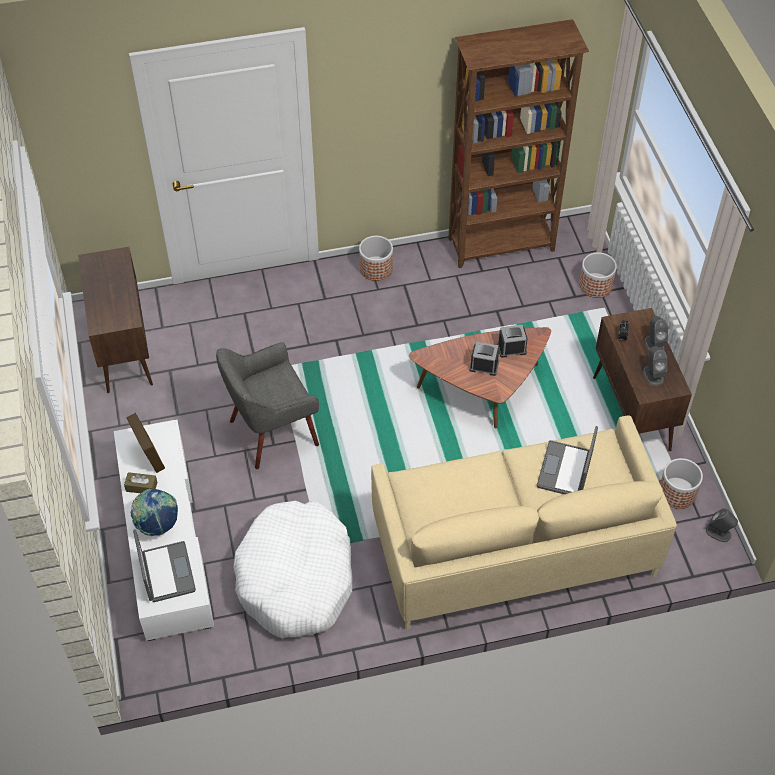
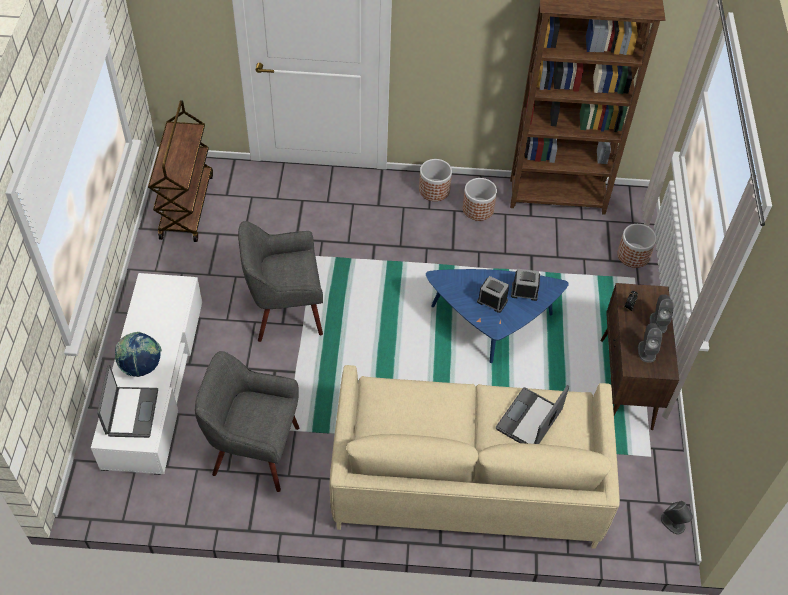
camera: 15 degrees right, 0 degrees up
brown cabinet [78,247,153,393] -> brown cart [148,100,213,242]
brown tissue box [124,472,158,493] -> none
picture frame [126,413,165,473] -> none
white dog bed [233,501,352,639] -> grey armchair [195,351,299,492]
brown coffee table [409,327,551,428] -> blue coffee table [426,269,569,363]
planter [660,458,703,509] -> planter moved to [463,178,497,221]

